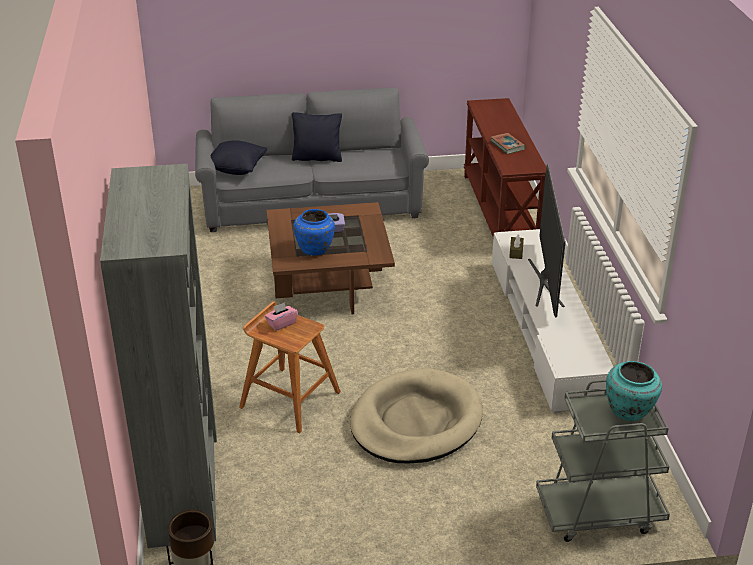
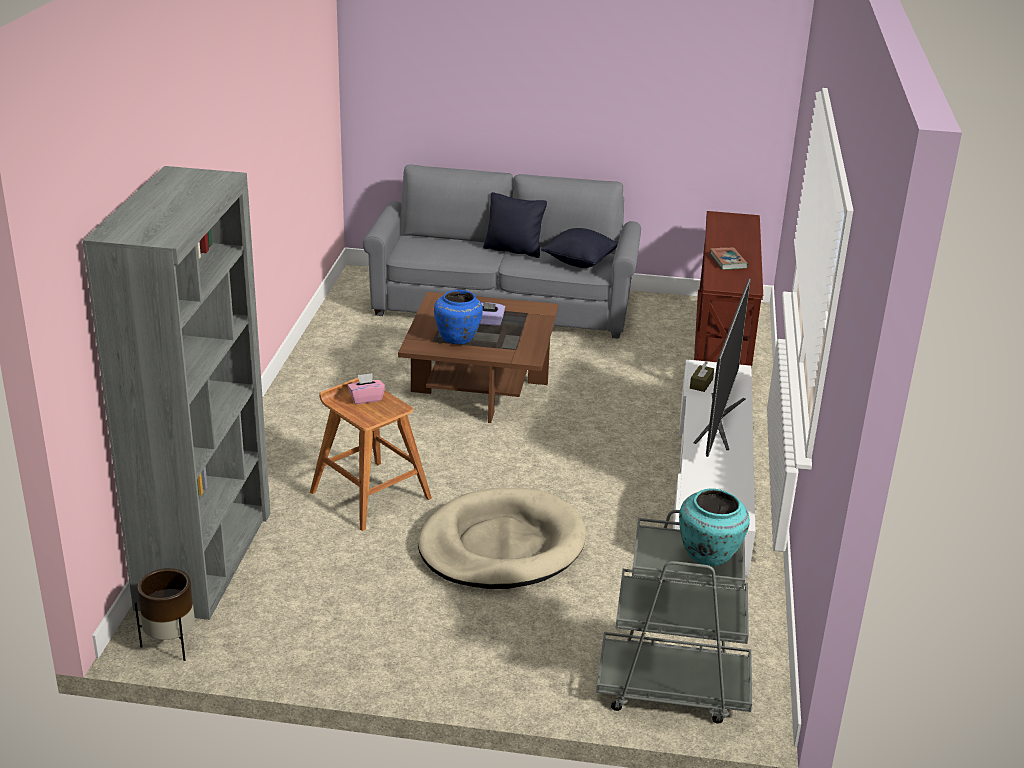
camera: 15 degrees right, 5 degrees down
black pillow [211,140,267,175] -> black pillow moved to [541,228,618,268]

